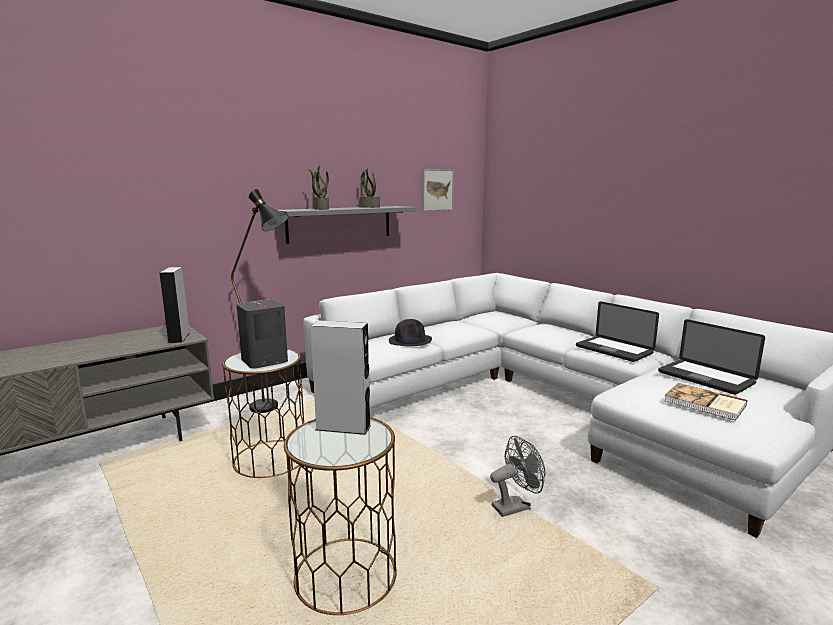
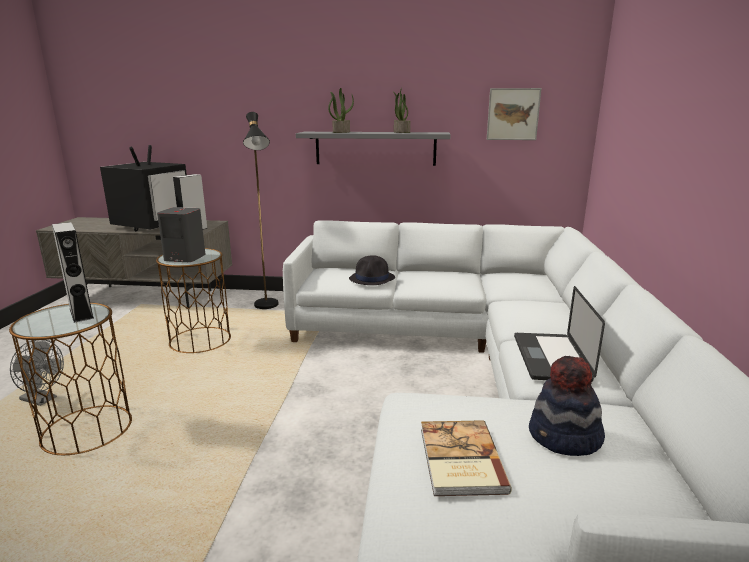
camera: 45 degrees right, 5 degrees up
grey fan [490,436,545,517] -> grey fan moved to [10,340,64,406]
laptop [658,319,765,395] -> hat [529,356,605,456]
none -> television [100,145,187,231]

